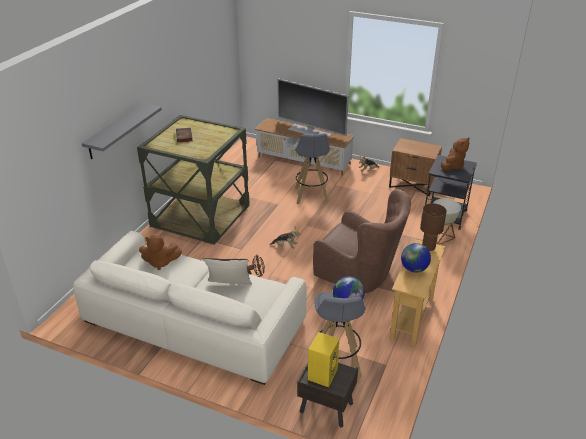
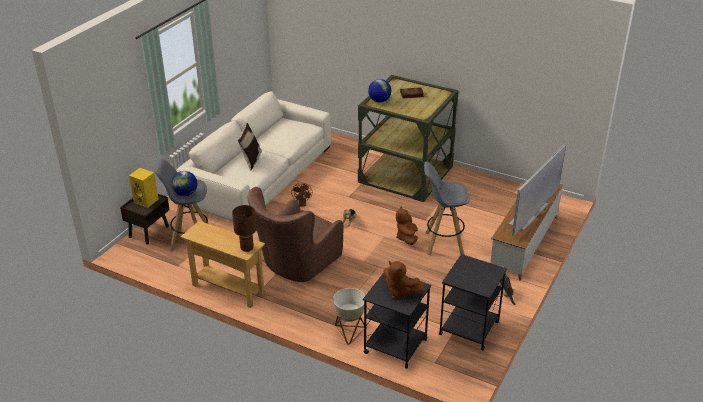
camera: 95 degrees right, 0 degrees up
grey shelf [82,103,162,159] -> none
brown plush toy [139,234,182,270] -> brown plush toy moved to [396,206,418,245]
brown nightstand [389,138,442,196] -> black cart [439,254,507,350]
globe [401,243,431,273] -> globe moved to [368,79,391,103]

